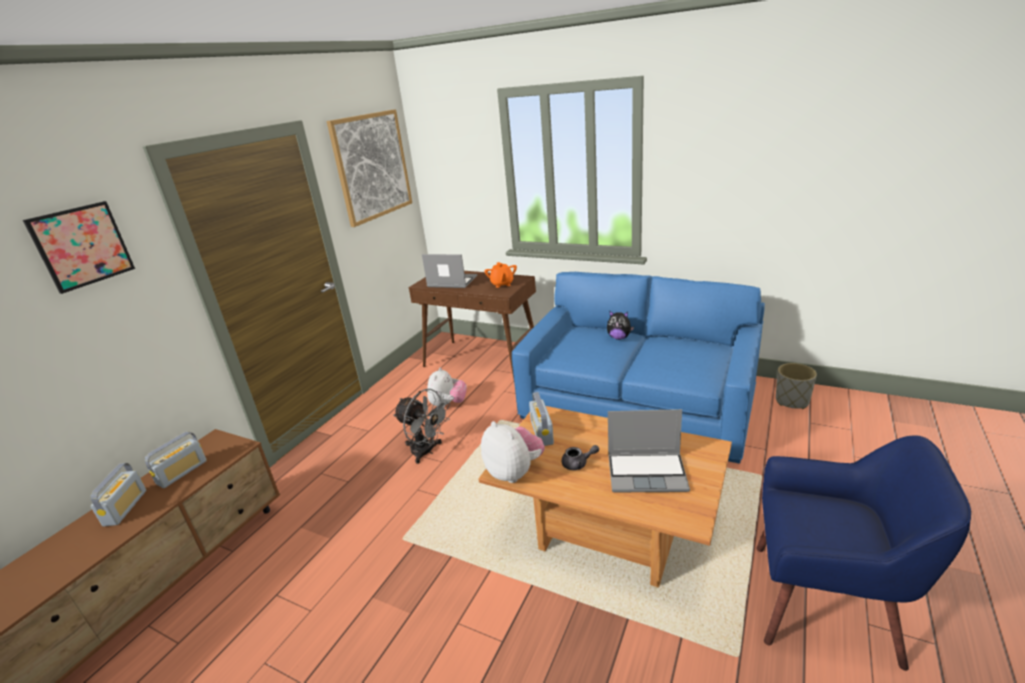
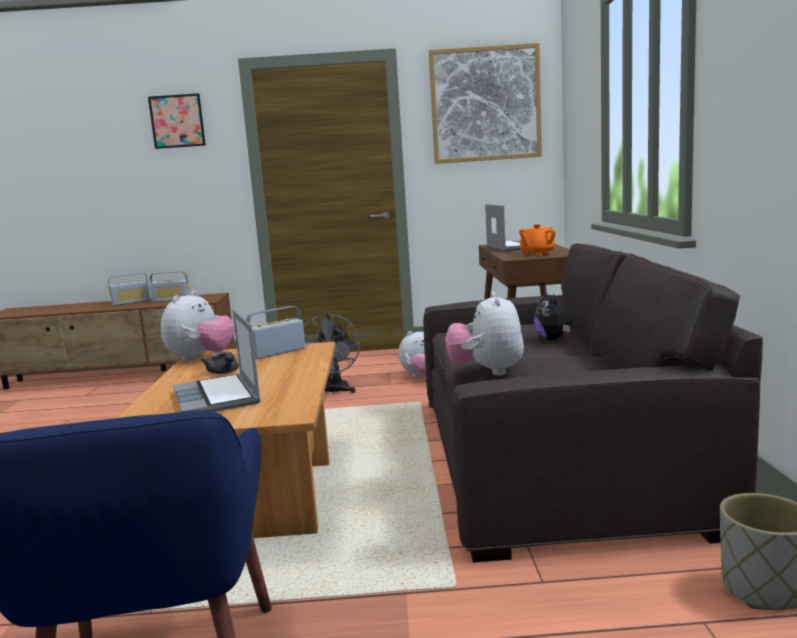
camera: 60 degrees right, 15 degrees down
blue sofa [512,272,765,464] -> grey sofa [423,244,763,562]
none -> plush toy [446,292,524,375]

